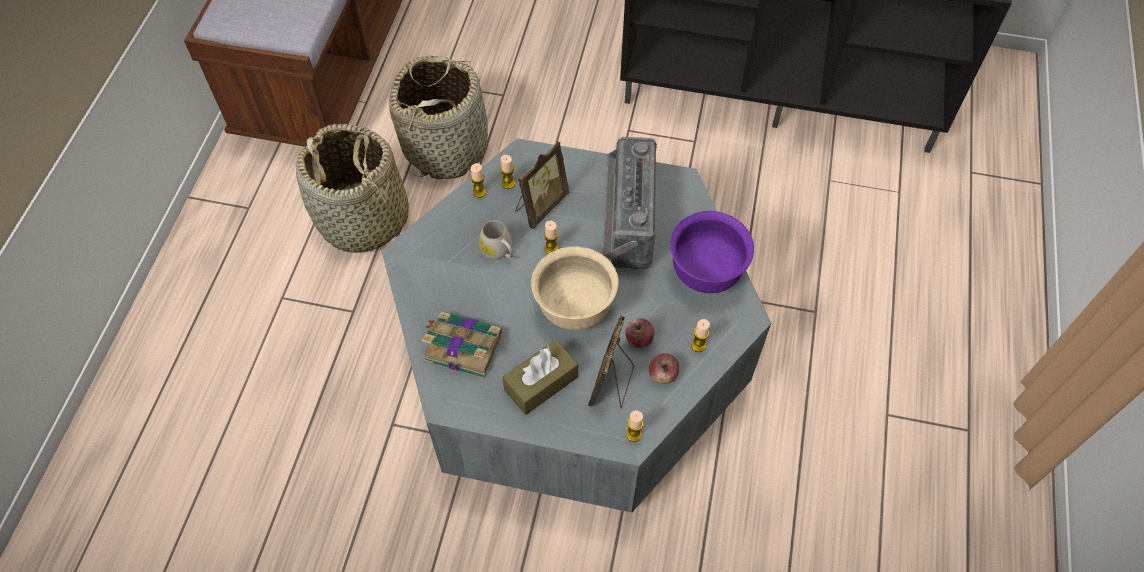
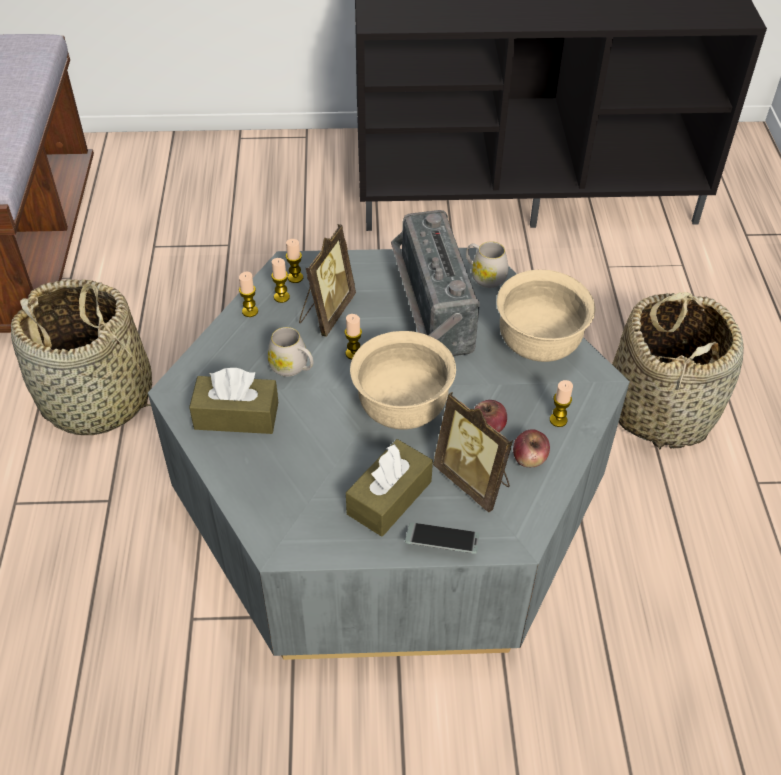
camera: 15 degrees left, 10 degrees down
basket [389,55,488,179] -> basket moved to [612,292,744,449]
book [422,312,502,378] -> none
picture frame [588,315,634,409] -> picture frame turned 45 degrees counterclockwise [433,392,513,512]
candle [626,410,644,442] -> candle moved to [286,239,303,283]
purple bowl [670,211,754,293] -> beige bowl [497,270,595,362]
none -> brown tissue box [189,368,278,434]
none -> phone [405,523,480,554]
none -> white mug [466,241,508,288]

